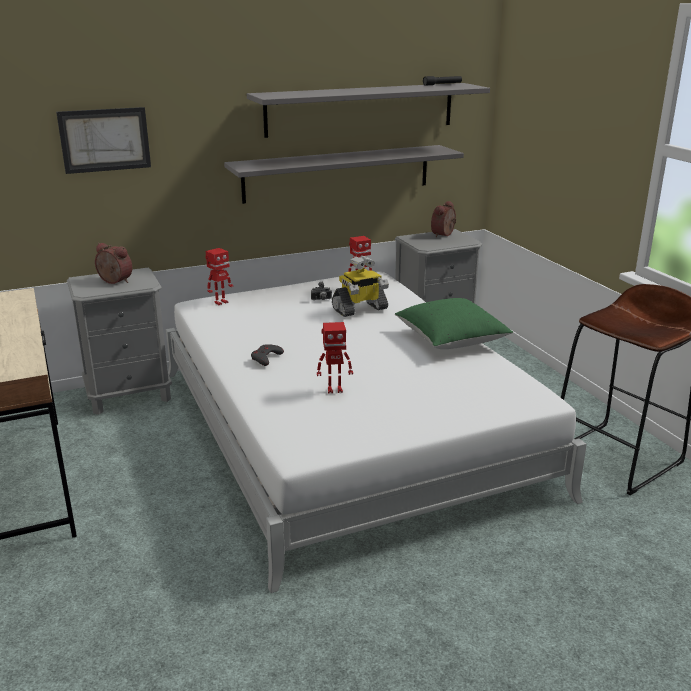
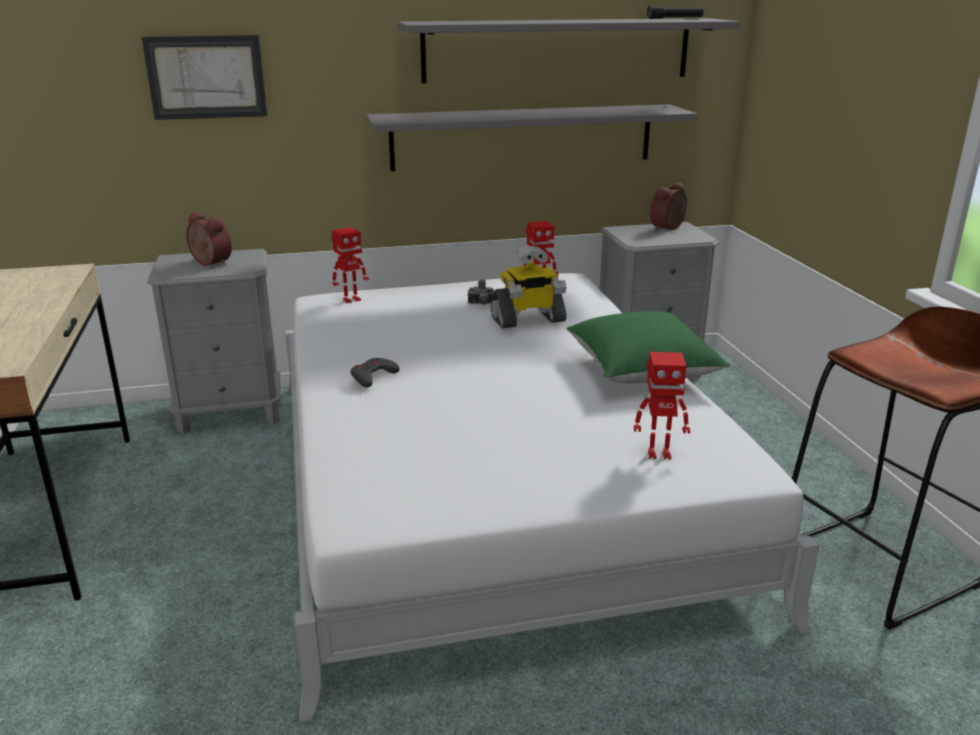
camera: 10 degrees right, 0 degrees up
toy robot [317,322,353,393] -> toy robot moved to [634,352,690,460]

